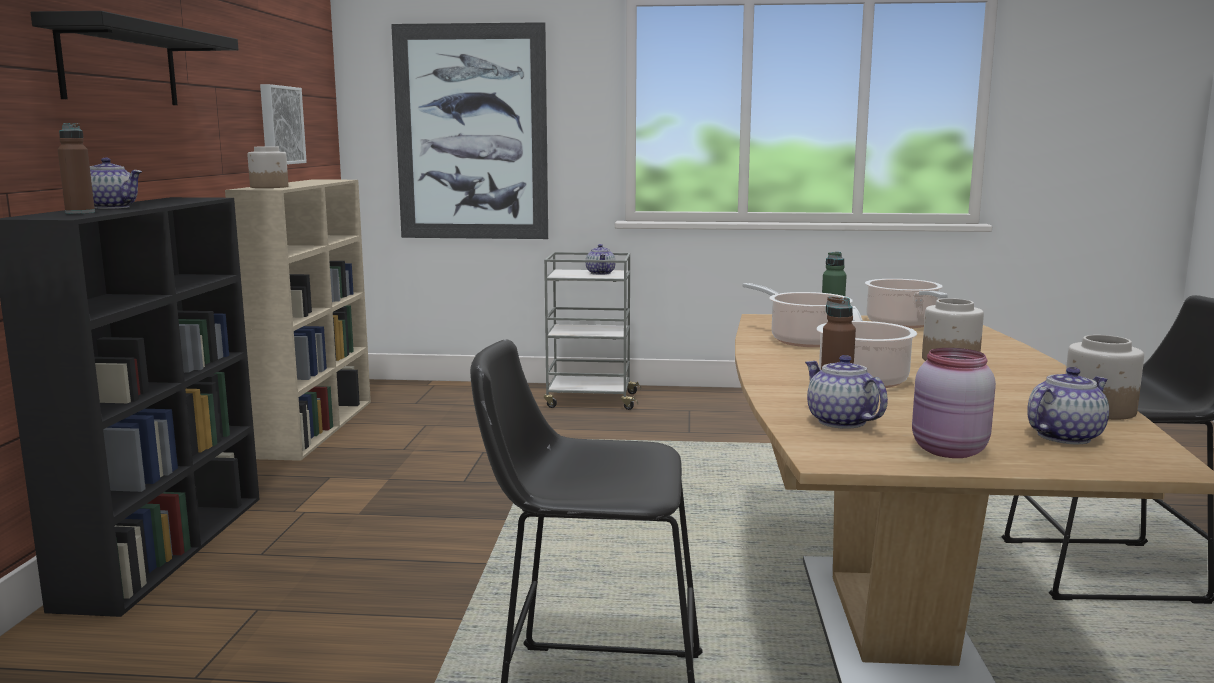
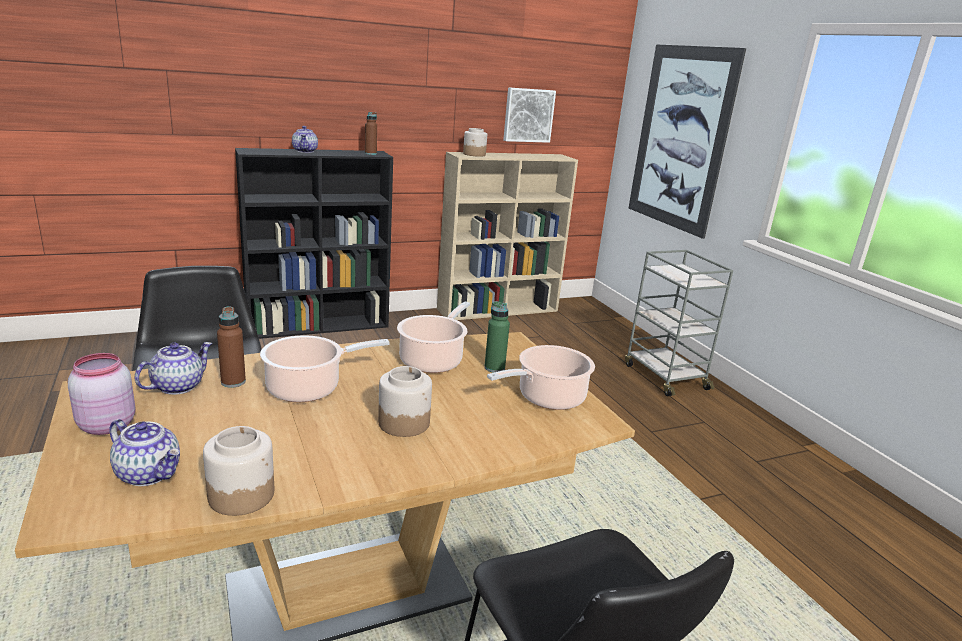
camera: 60 degrees right, 10 degrees up
black shelf [30,11,238,105] -> none
brown bottle [58,123,95,214] -> brown bottle moved to [365,112,377,155]
teapot [586,244,615,275] -> none

